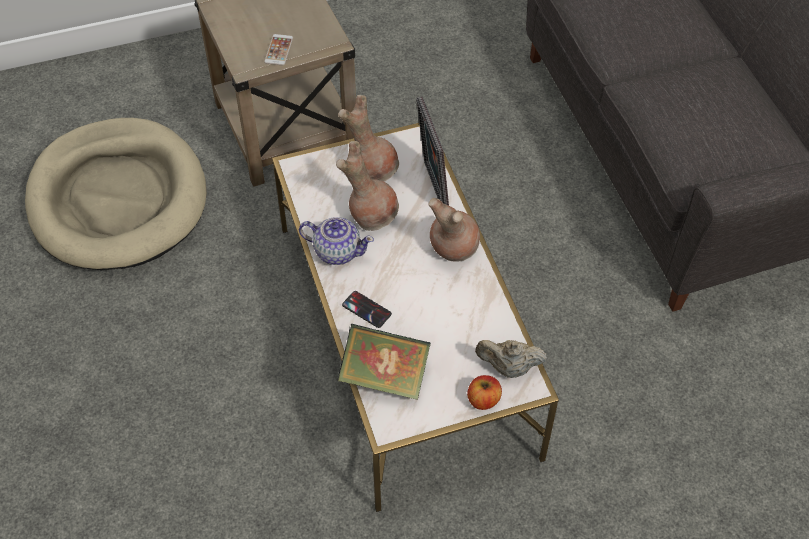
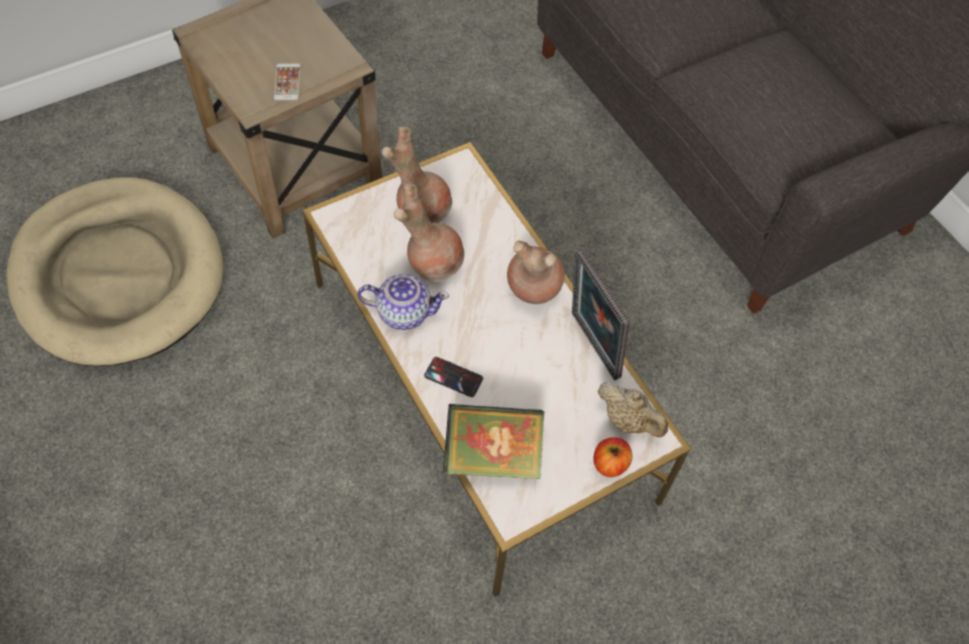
camera: 15 degrees left, 5 degrees up
picture frame [416,97,449,206] -> picture frame moved to [572,250,630,380]
beige teapot [475,340,547,378] -> beige teapot turned 135 degrees counterclockwise [598,382,668,437]

